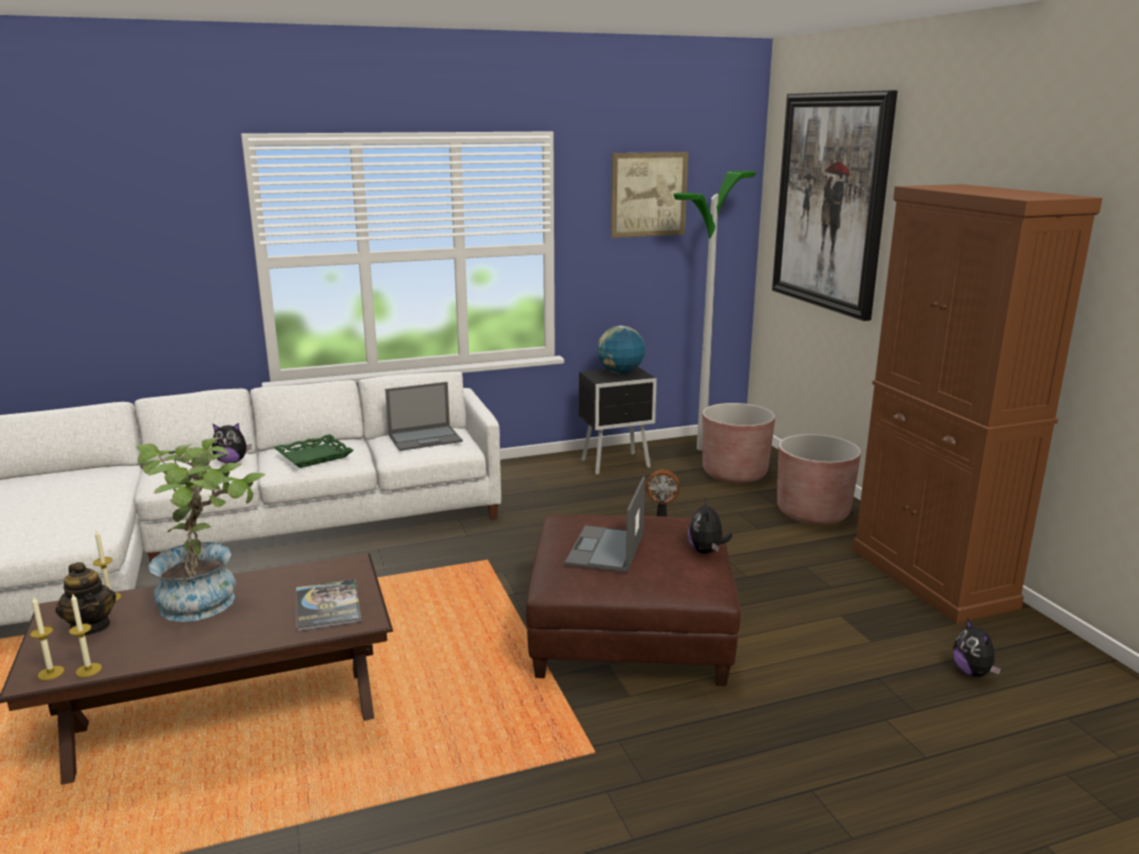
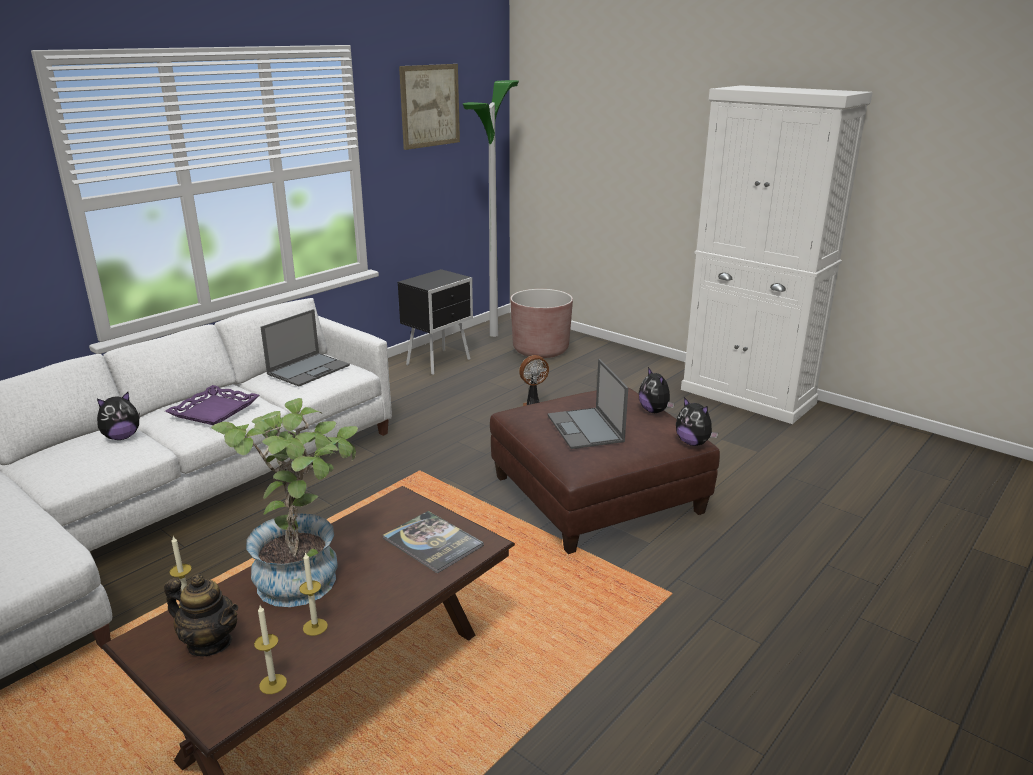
camera: 30 degrees left, 5 degrees up
candle [30,596,64,680] -> candle moved to [299,552,328,636]
green tray [273,434,354,468] -> purple tray [165,385,259,425]
globe [597,326,645,374] -> none
picture [772,90,897,321] -> none
brown planter [777,434,861,525] -> none
brown cabinet [852,184,1102,624] -> white cabinet [681,85,873,424]
plush toy [953,618,1001,677] -> plush toy moved to [676,397,718,446]

